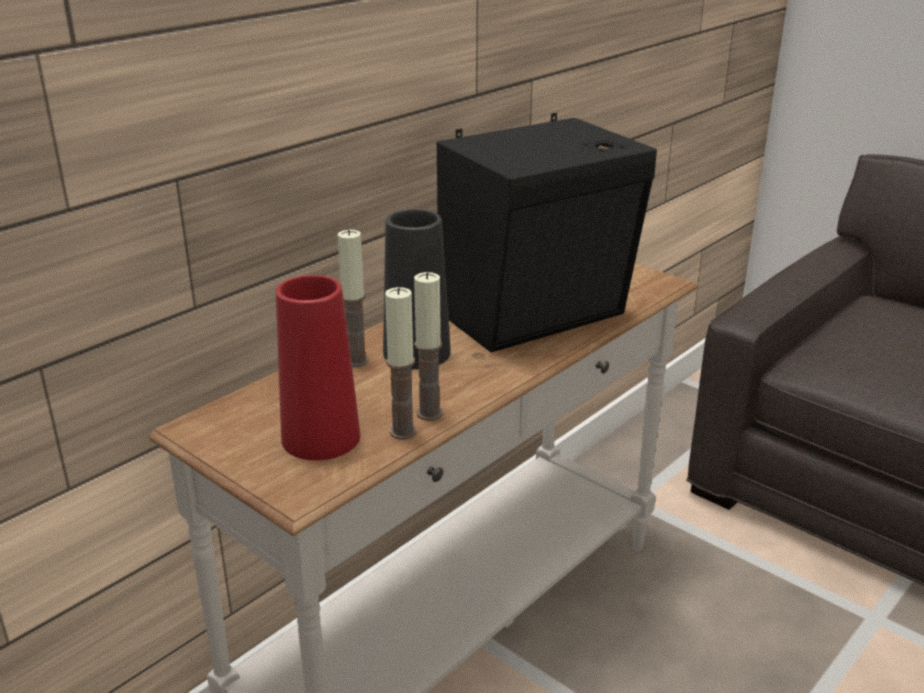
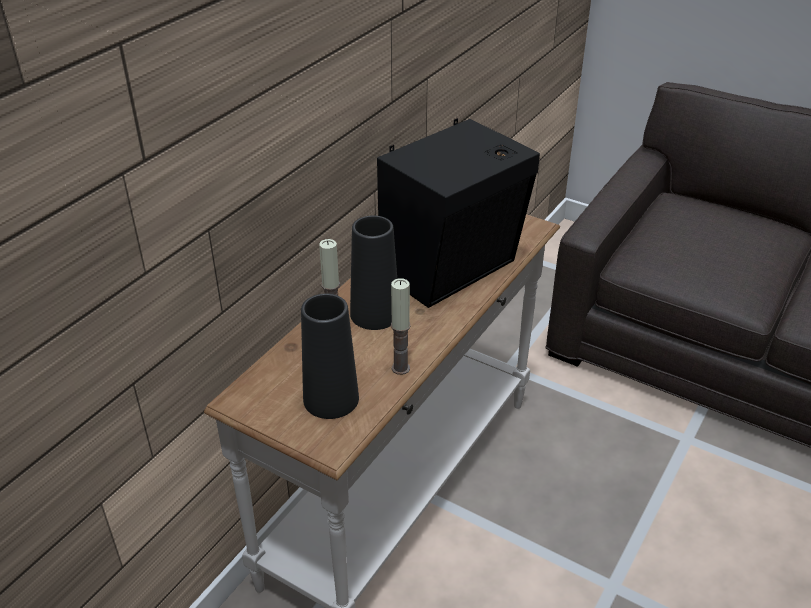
camera: 10 degrees left, 10 degrees up
red vase [276,275,360,460] -> black vase [301,294,359,419]
candle [385,287,416,440] -> none

